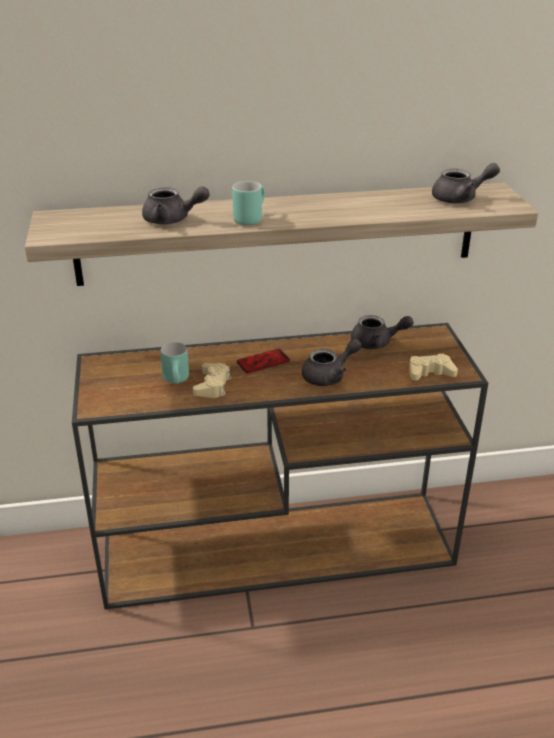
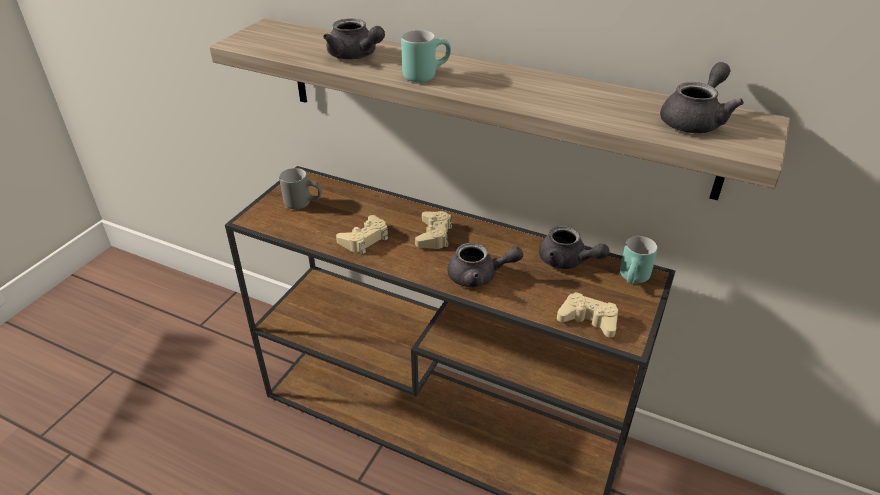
camera: 35 degrees right, 5 degrees up
turquoise mug [160,342,189,384] -> turquoise mug moved to [620,236,657,284]
phone [237,349,290,373] -> beige game controller [415,211,452,249]
grey teapot [432,163,500,204] -> grey teapot turned 75 degrees counterclockwise [660,62,744,133]
none -> grey mug [279,168,322,209]

